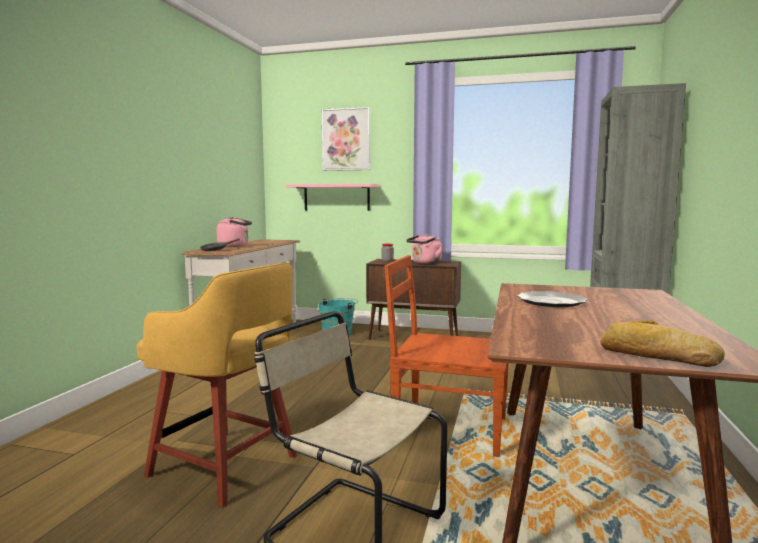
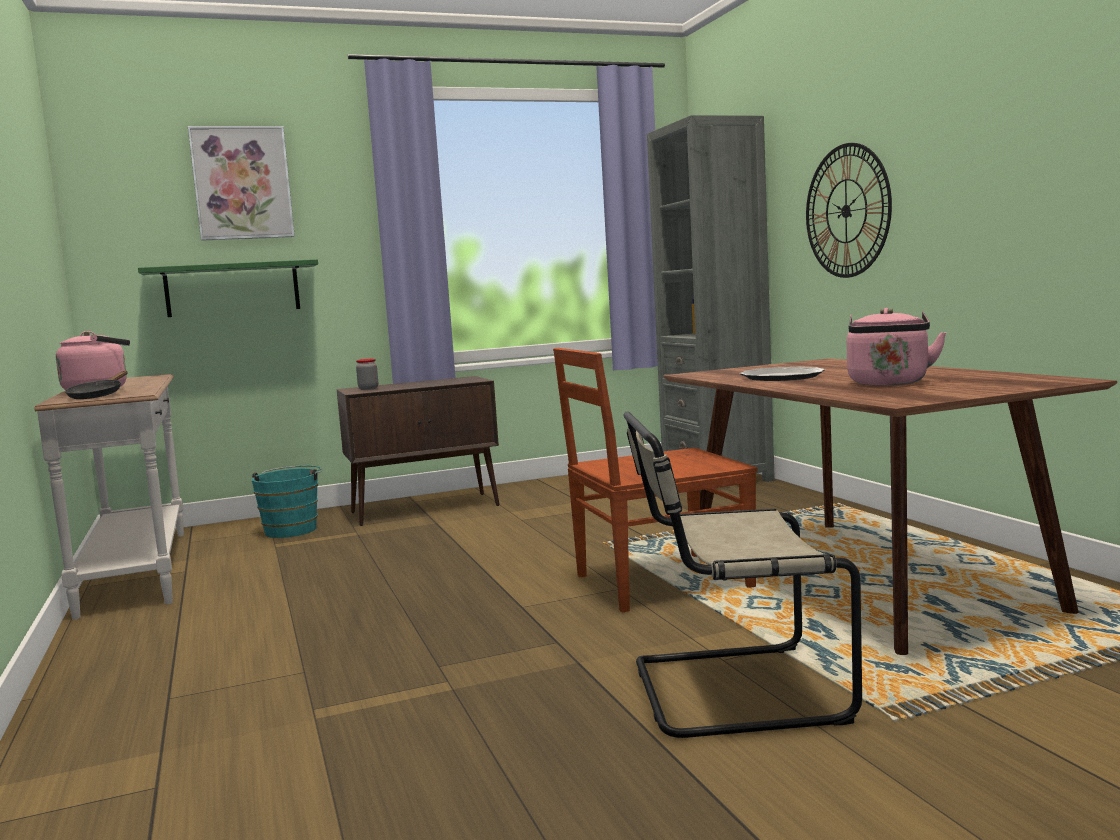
camera: 35 degrees left, 0 degrees up
yellow stool [137,262,297,508] -> none
pink shelf [285,184,379,211] -> green shelf [138,259,318,317]
pink kettle [407,234,443,264] -> pink kettle moved to [847,308,947,385]
bread [601,321,725,367] -> none
none -> wall clock [806,143,892,278]

